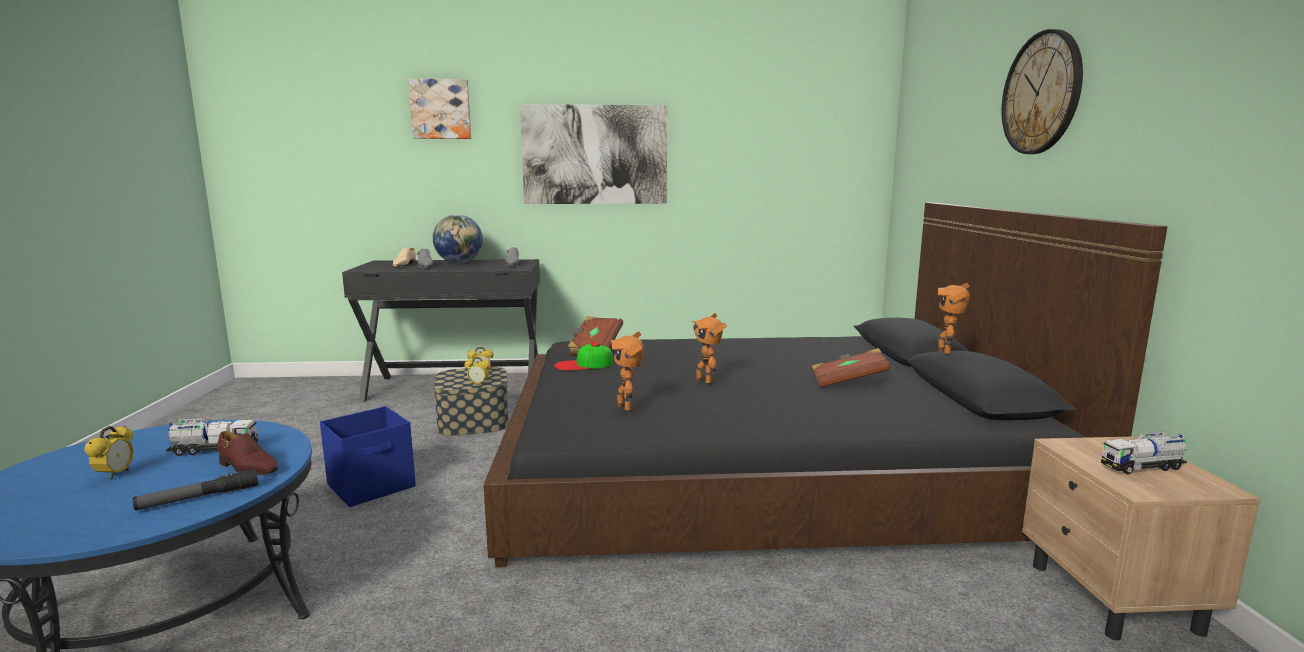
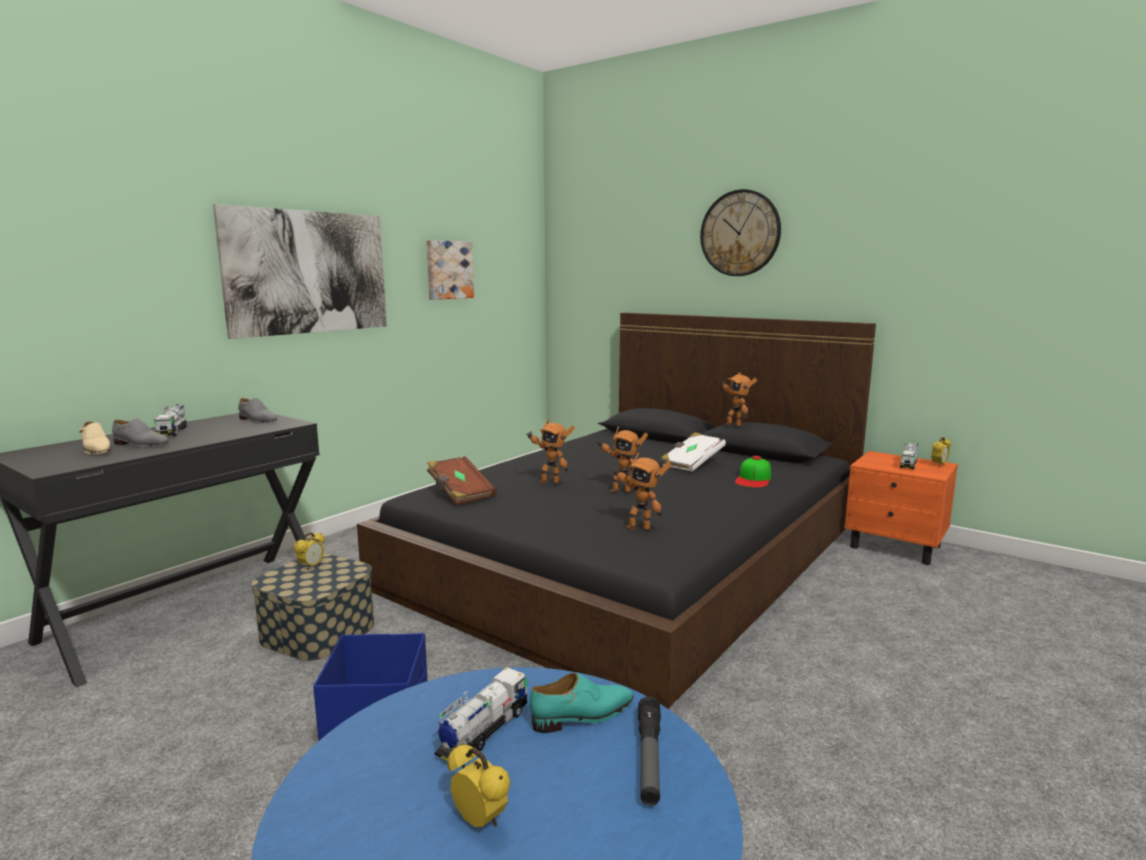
camera: 50 degrees left, 0 degrees up
brown shoe [217,431,278,475] -> turquoise shoe [530,673,634,733]
picture [408,79,471,139] -> picture moved to [427,240,474,300]
globe [433,214,483,264] -> toy truck [154,404,187,436]
alarm clock [464,357,491,386] -> alarm clock moved to [931,437,951,467]
cap [554,342,613,371] -> cap moved to [735,456,771,488]
brown book [812,348,890,387] -> white book [661,432,726,472]
beige nightstand [1022,436,1261,640] -> orange nightstand [844,451,958,565]
none -> toy robot [526,419,575,484]

